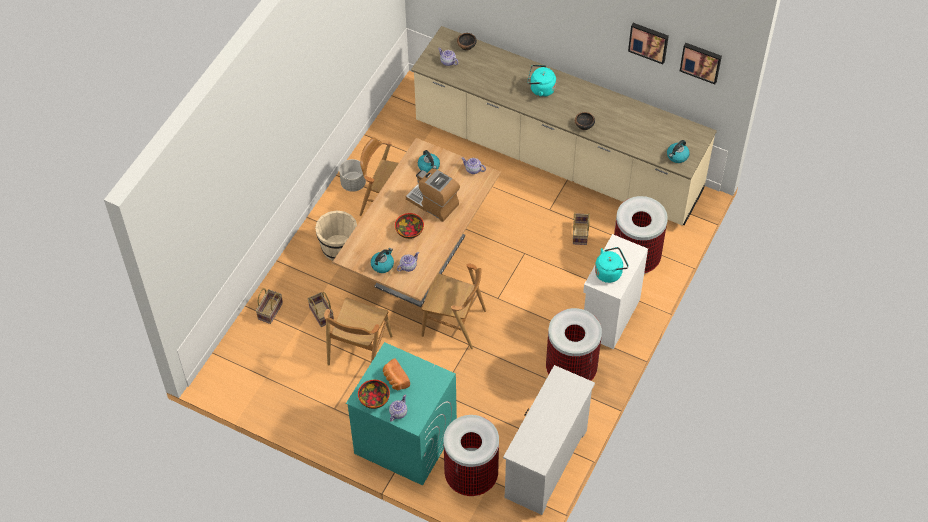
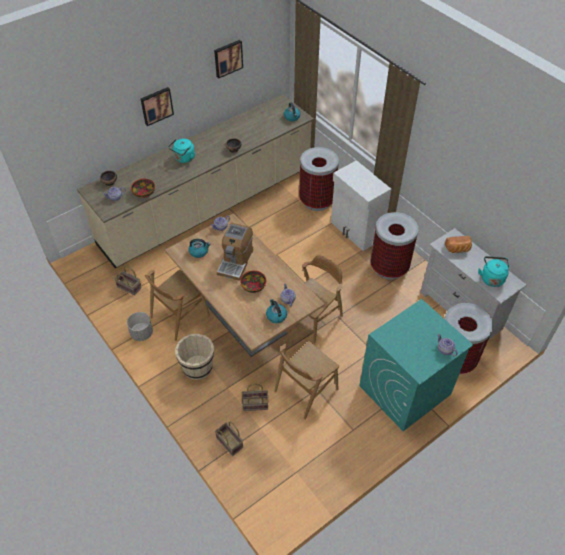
camera: 65 degrees left, 5 degrees down
brown chair [324,298,393,366] -> brown chair turned 90 degrees clockwise [274,341,339,419]
bowl [358,380,390,409] -> bowl moved to [131,179,155,198]
bread [383,358,410,390] -> bread moved to [445,236,472,253]
coffee machine [406,169,460,222] -> coffee machine turned 45 degrees counterclockwise [217,223,253,281]
basket [573,212,590,245] -> basket moved to [115,266,142,296]
turquoise kettle [595,247,629,283] -> turquoise kettle moved to [478,256,509,287]
picture [680,43,722,84] -> picture moved to [141,87,174,126]

